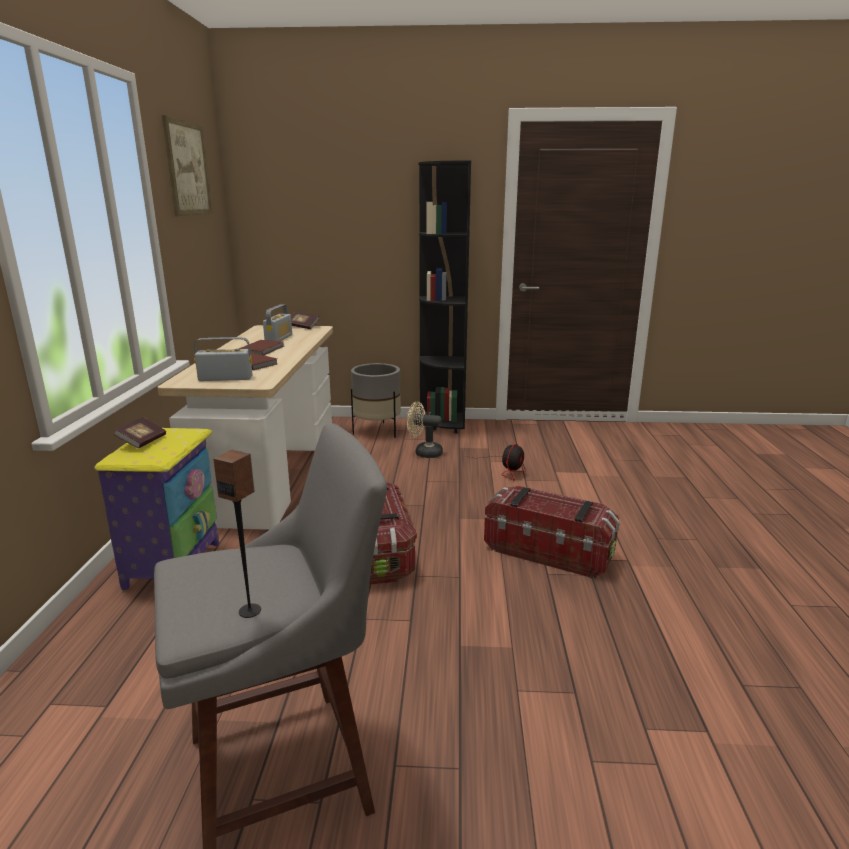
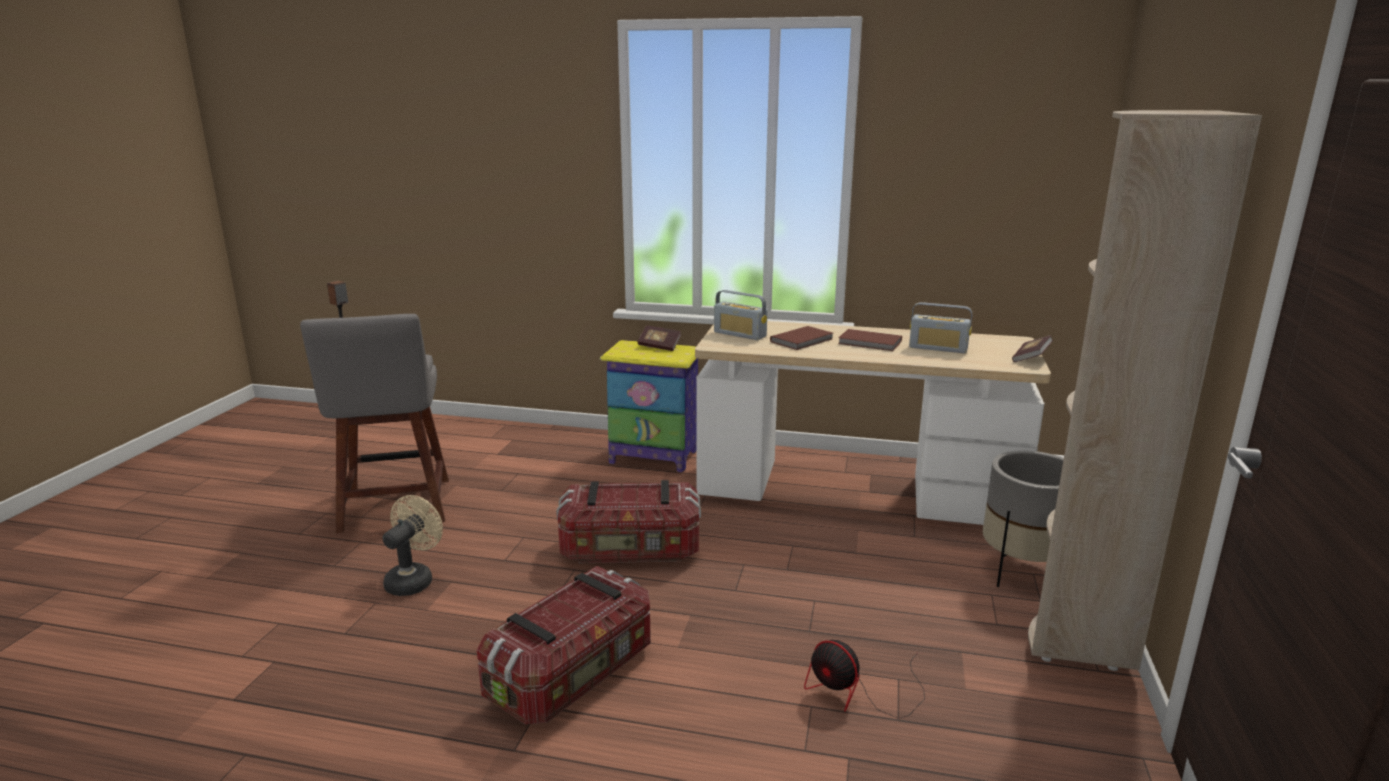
camera: 100 degrees right, 0 degrees up
picture [162,115,212,216] -> none
radio [194,337,252,381] -> radio turned 120 degrees clockwise [714,290,767,340]
beige fan [407,402,443,458] -> beige fan moved to [383,495,443,596]
black bookcase [419,161,471,433] -> beige bookcase [1028,110,1262,671]

